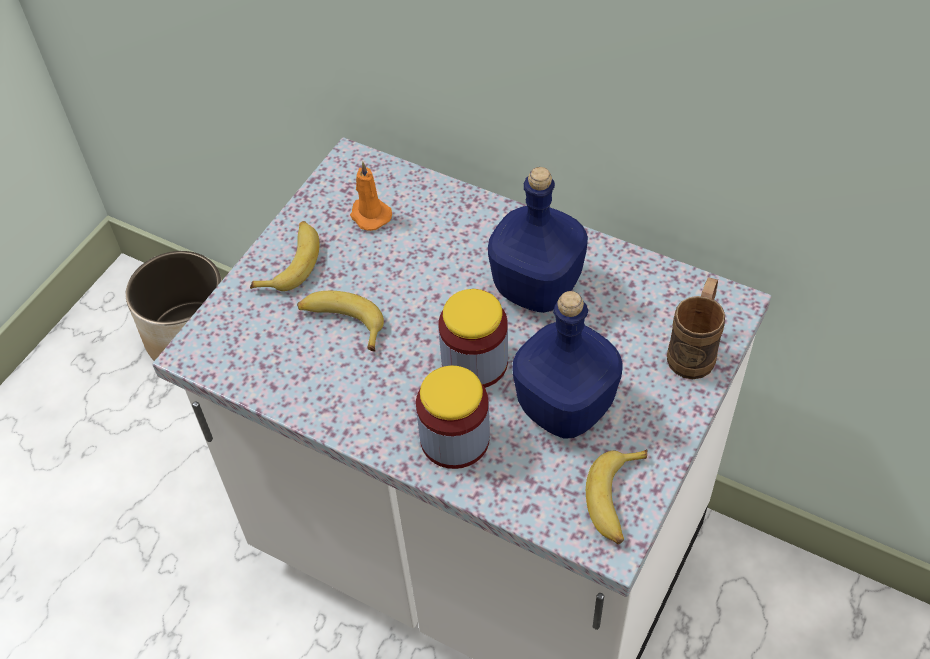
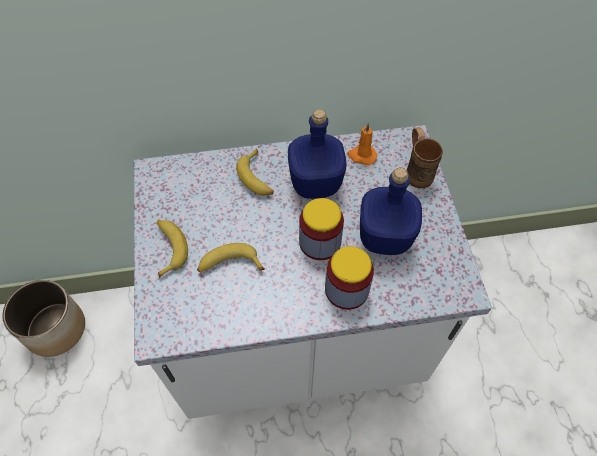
camera: 40 degrees left, 5 degrees up
orange candle [350,162,392,231] -> orange candle moved to [347,123,377,165]
banana [586,449,647,544] -> banana moved to [236,149,274,196]

